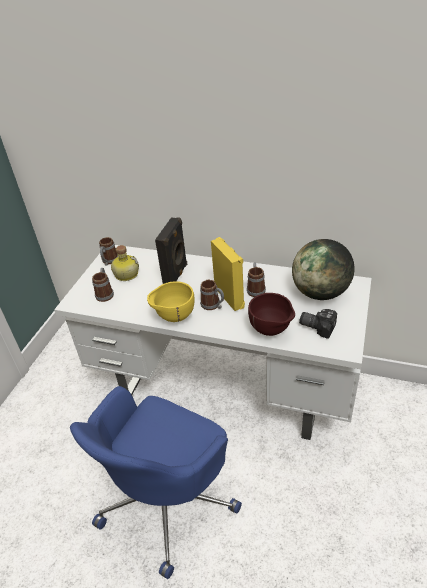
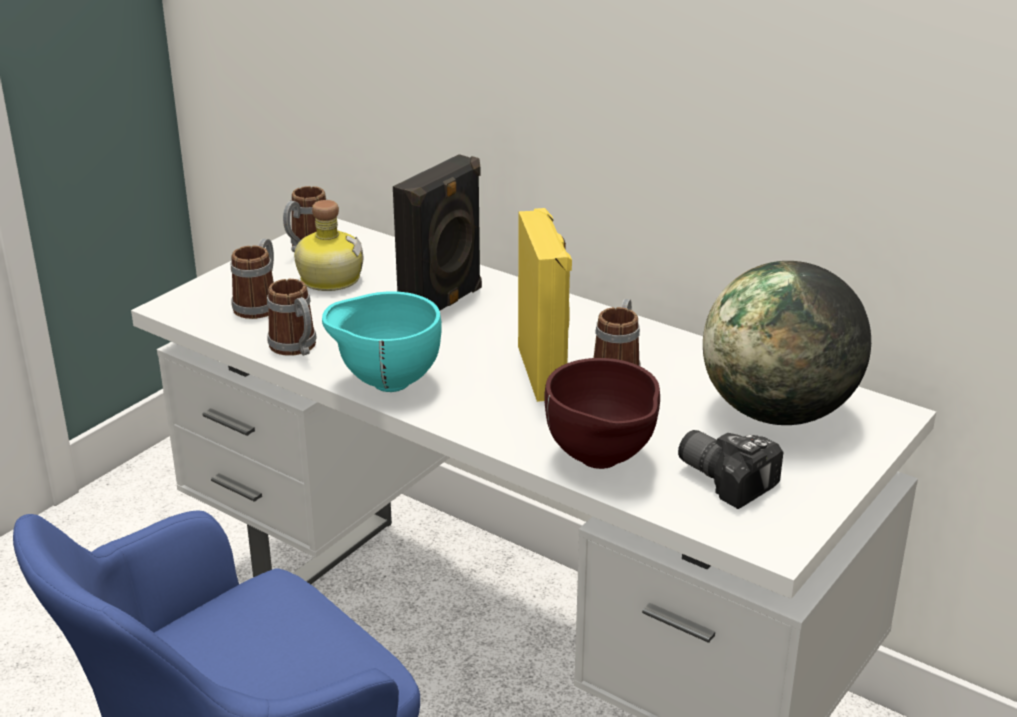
camera: 15 degrees right, 10 degrees down
yellow bowl [147,281,194,322] -> turquoise bowl [322,291,442,392]
mug [200,280,224,310] -> mug moved to [267,279,317,356]

